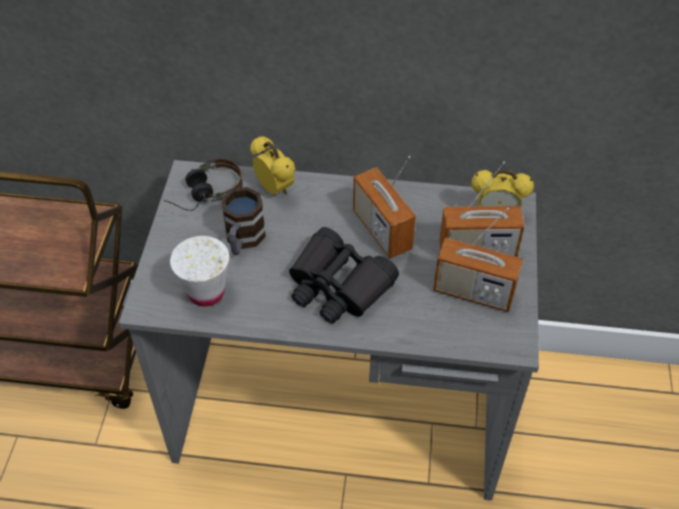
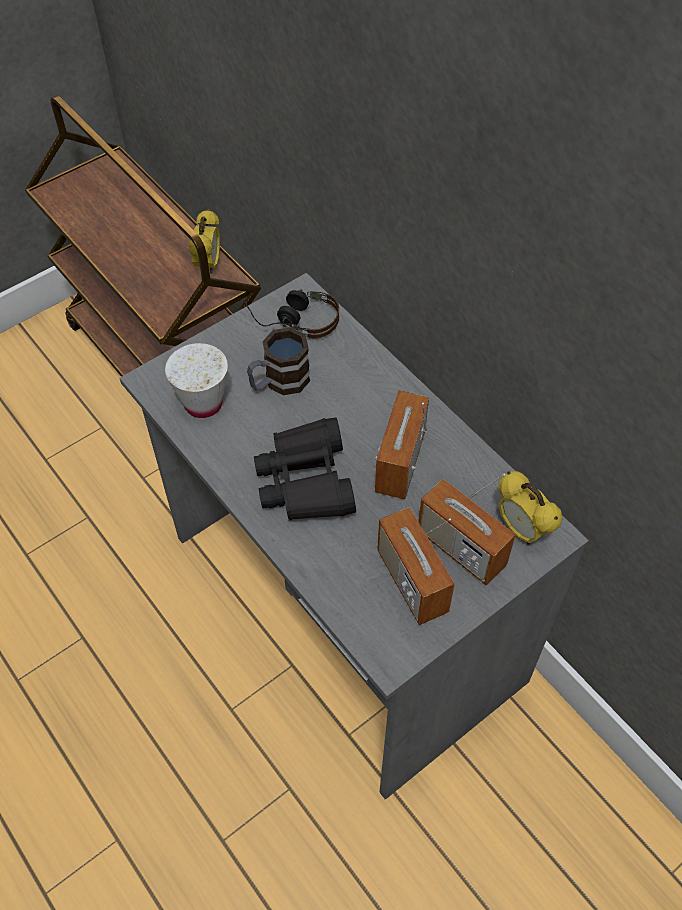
camera: 45 degrees right, 5 degrees up
alarm clock [250,136,296,195] -> alarm clock moved to [189,209,220,274]

